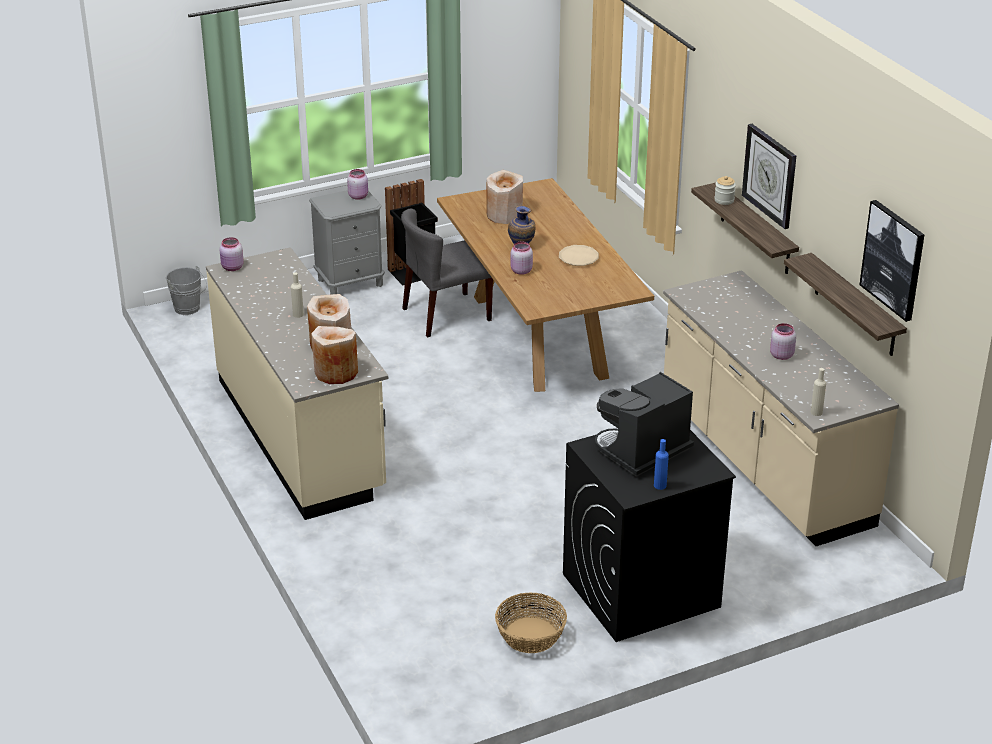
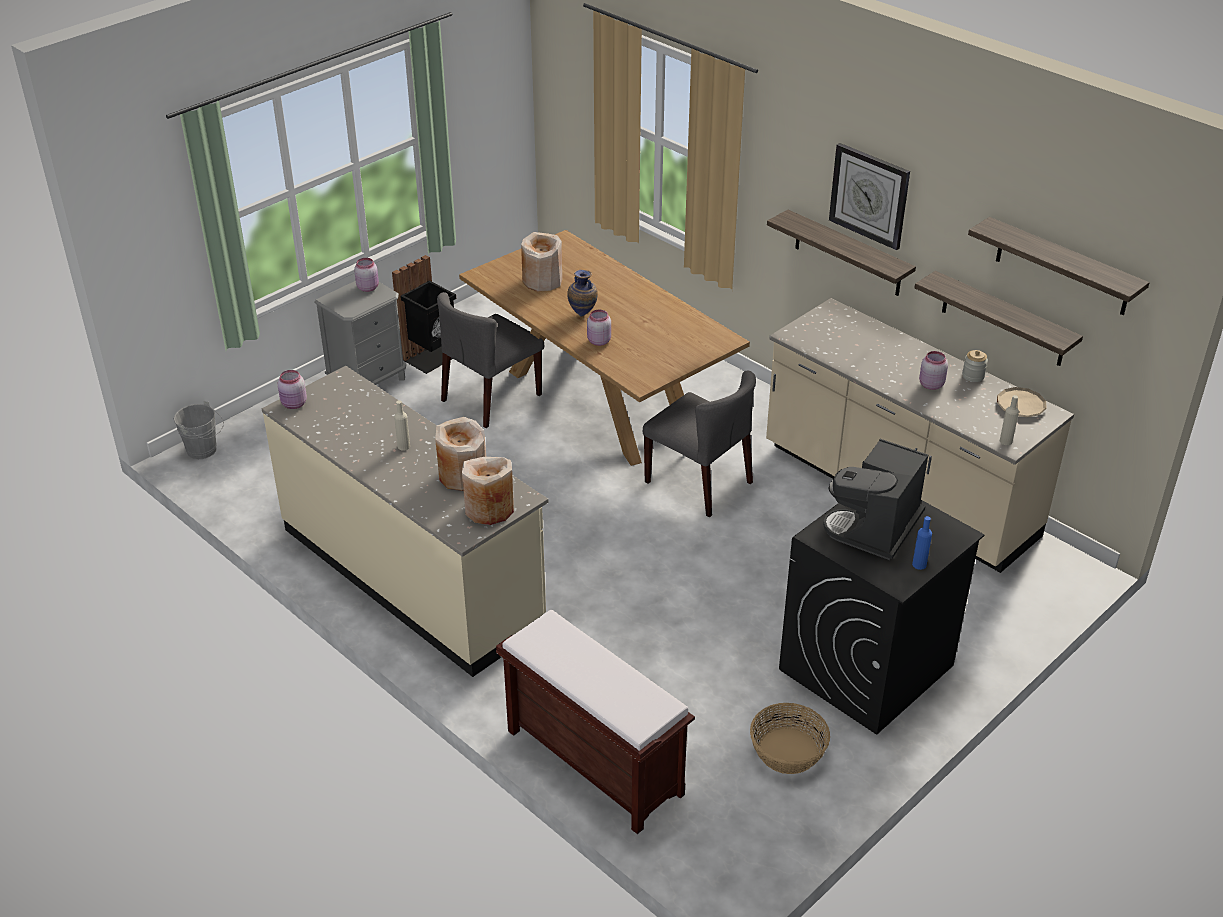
camera: 20 degrees left, 5 degrees up
beige plate [559,245,599,266] -> beige plate moved to [997,387,1046,417]
jar [714,176,736,205] -> jar moved to [962,350,988,382]
picture [859,200,924,322] -> shelf [968,217,1150,315]
none -> brown bench [496,610,695,834]
none -> grey chair [643,371,756,518]

